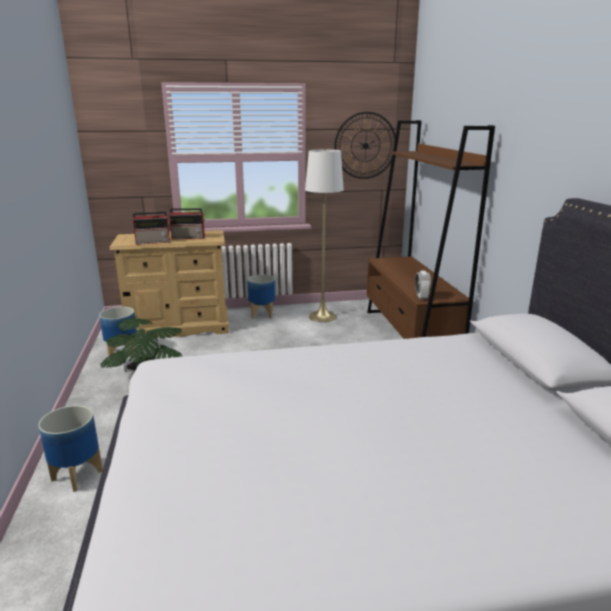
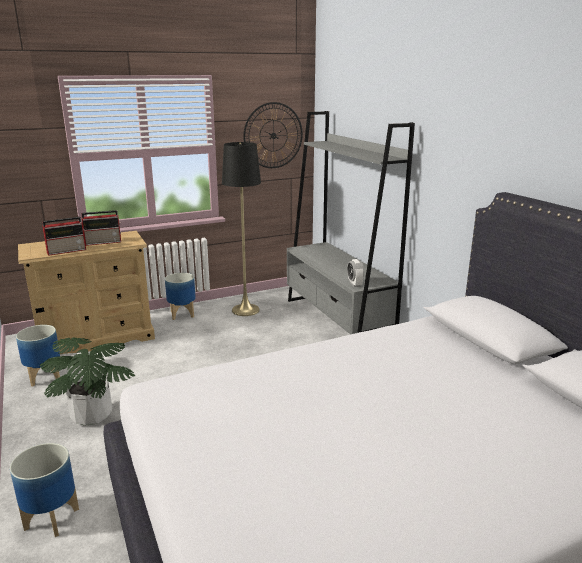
camera: 15 degrees left, 0 degrees up
white floor lamp [305,149,344,322] -> black floor lamp [222,142,261,316]
brown bookcase [367,120,495,339] -> grey bookcase [287,111,415,335]

